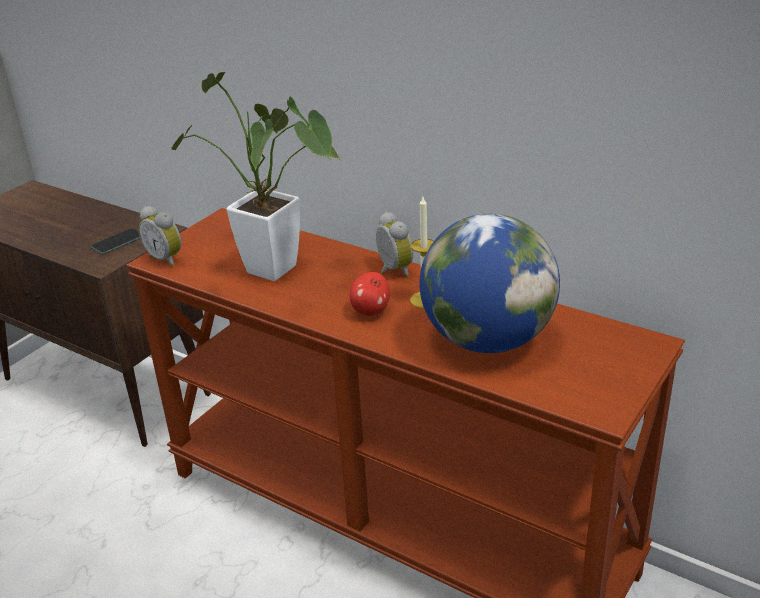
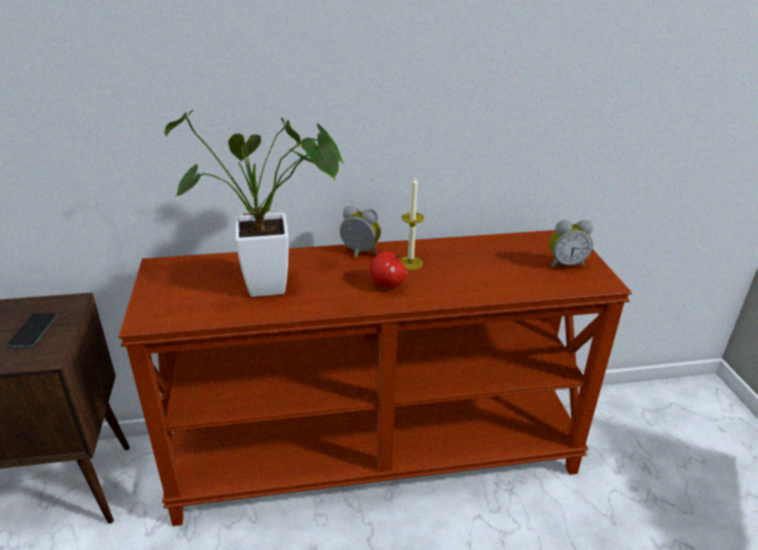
camera: 45 degrees left, 0 degrees up
alarm clock [139,206,181,267] -> alarm clock moved to [549,220,593,268]
globe [419,214,560,353] -> none

